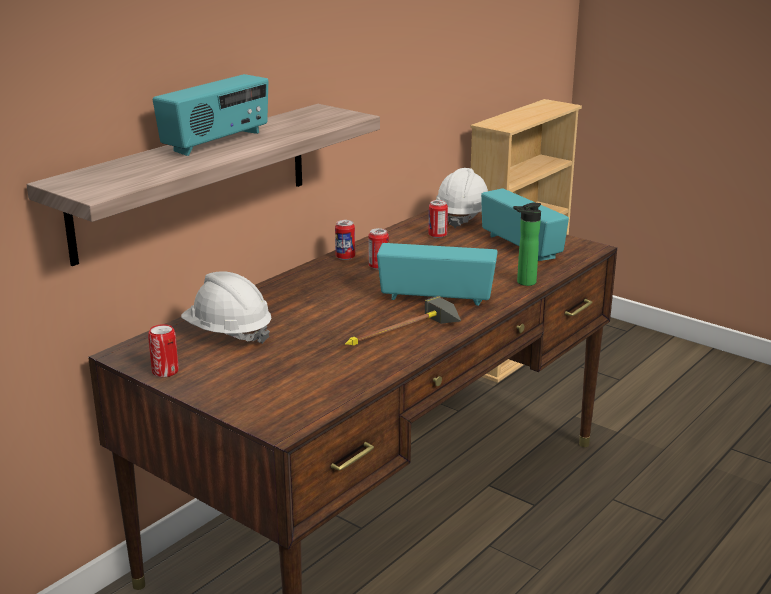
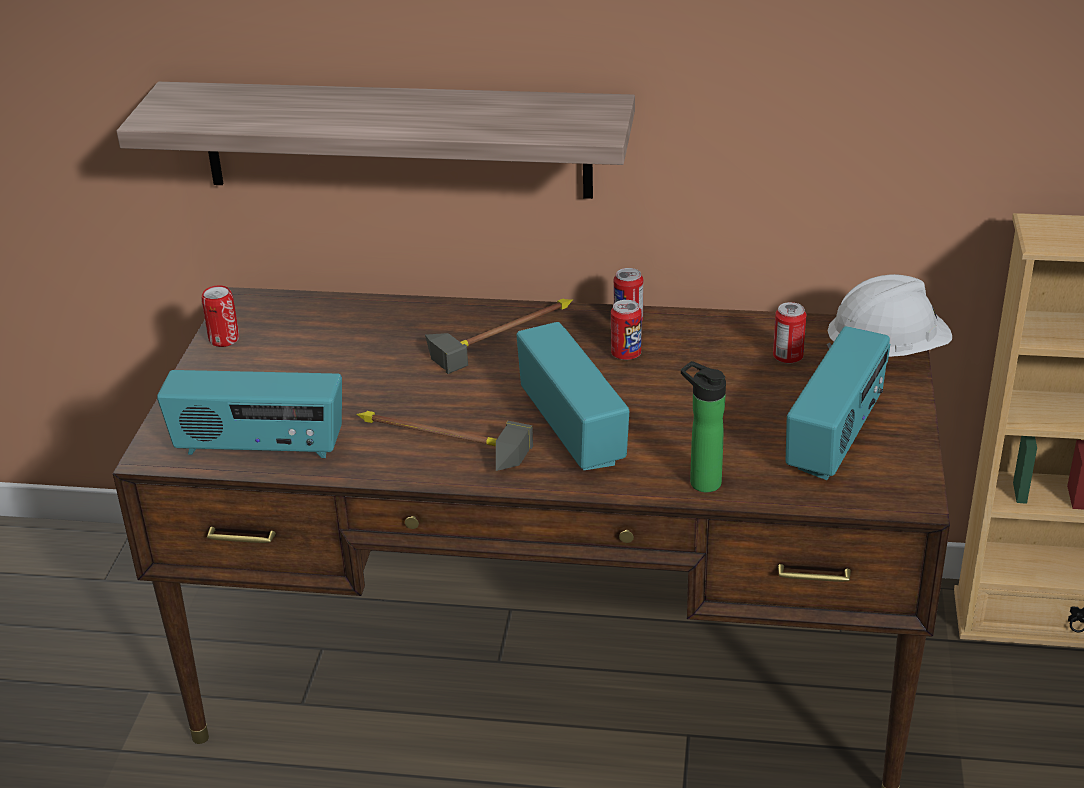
camera: 60 degrees right, 10 degrees up
radio [153,74,268,156] -> radio moved to [157,370,342,458]
white hard hat [181,271,271,344] -> none
none -> hammer [425,298,573,374]

